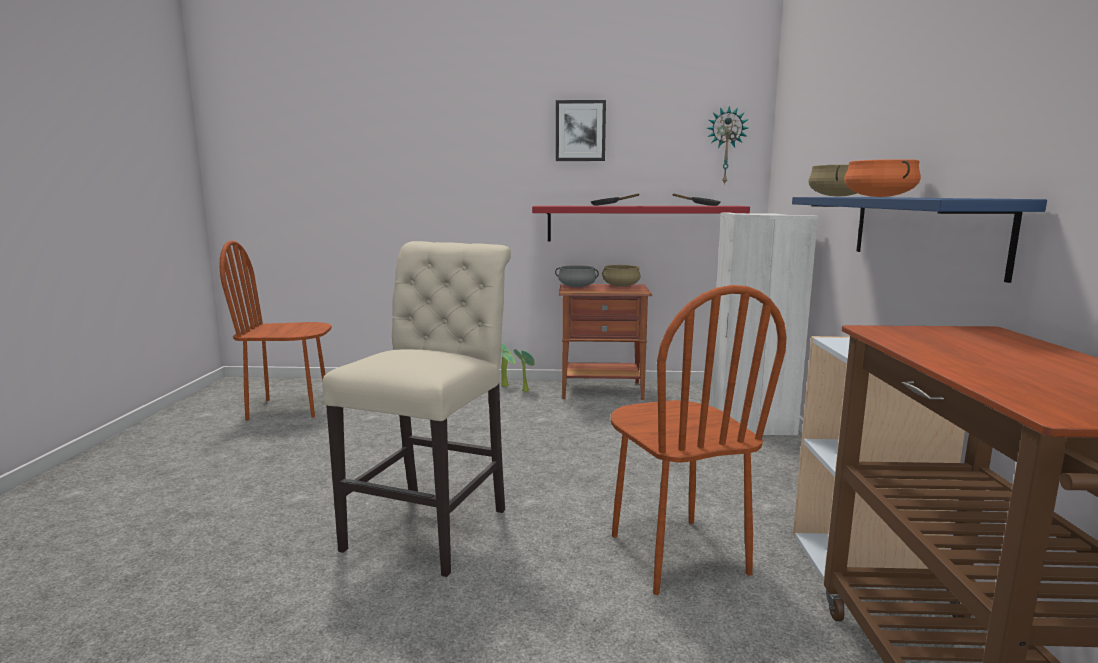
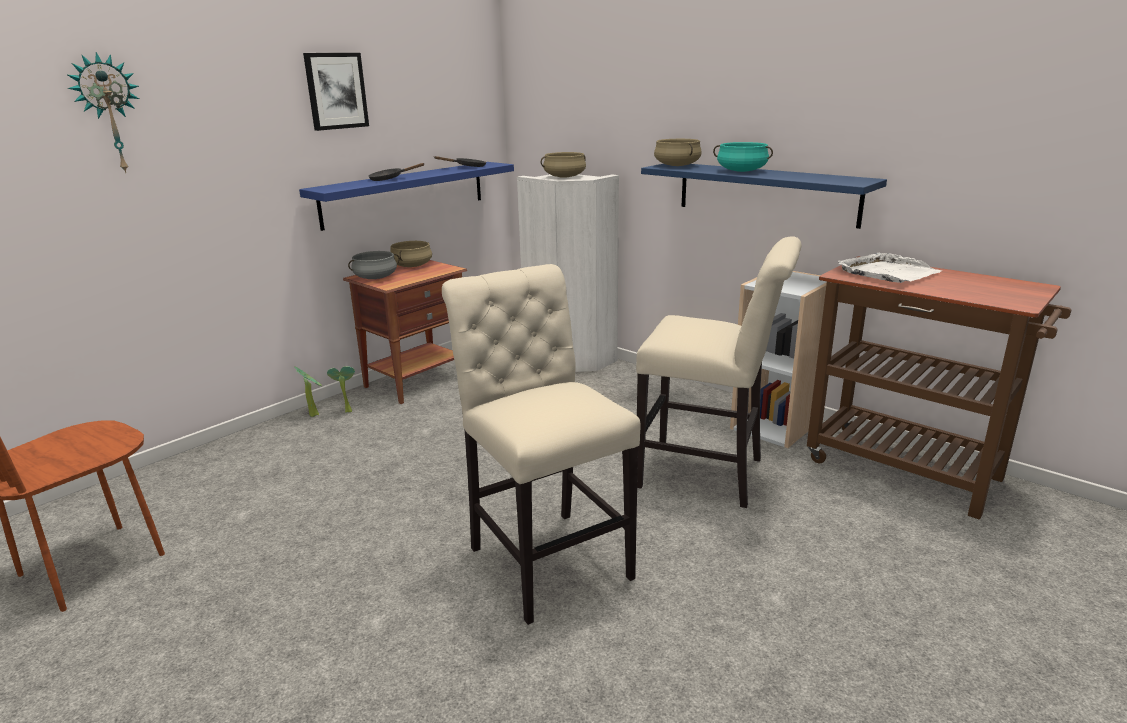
camera: 50 degrees left, 10 degrees up
red shelf [532,206,750,242] -> blue shelf [299,162,514,231]
brown chair [611,285,787,595] -> beige stool [636,236,802,508]
wall clock [707,106,748,185] -> wall clock moved to [67,52,139,174]
orange cooking pot [844,159,921,197] -> turquoise cooking pot [713,142,773,172]
none -> beige cooking pot [541,152,586,178]
none -> white tray [838,253,942,283]

